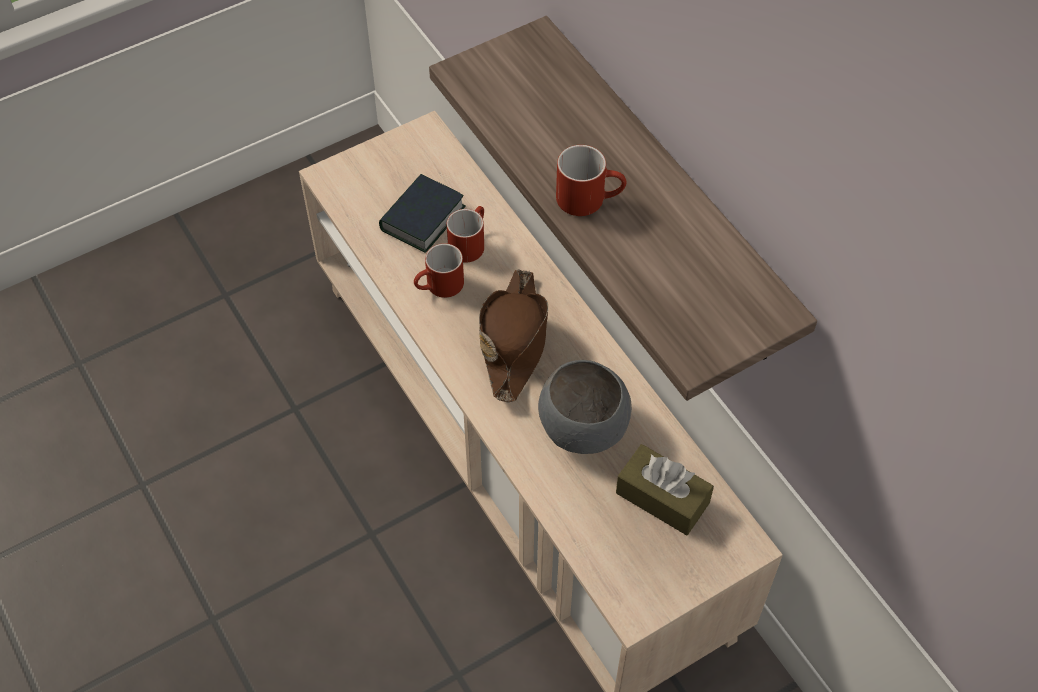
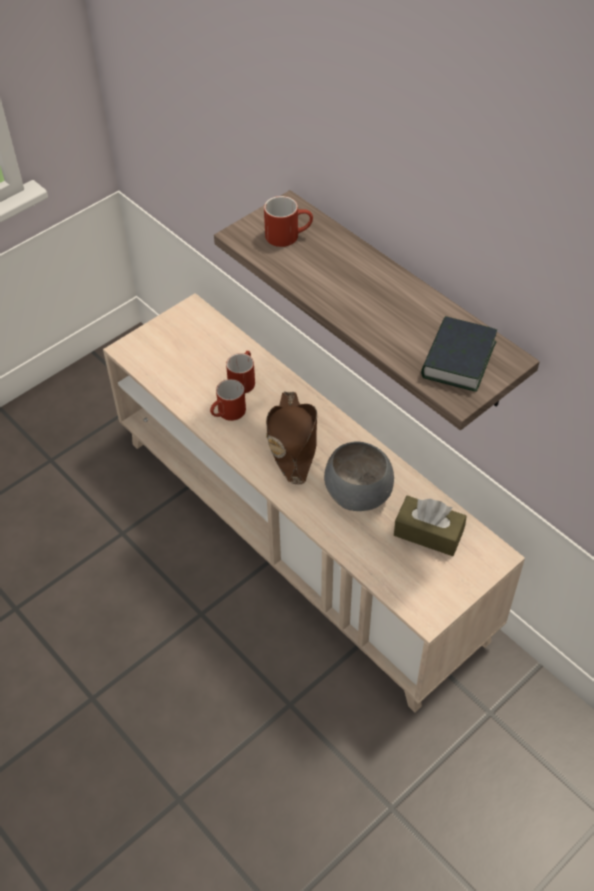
camera: 10 degrees left, 5 degrees down
book [379,174,466,253] -> book moved to [421,316,497,392]
red mug [556,145,626,216] -> red mug moved to [264,196,313,247]

